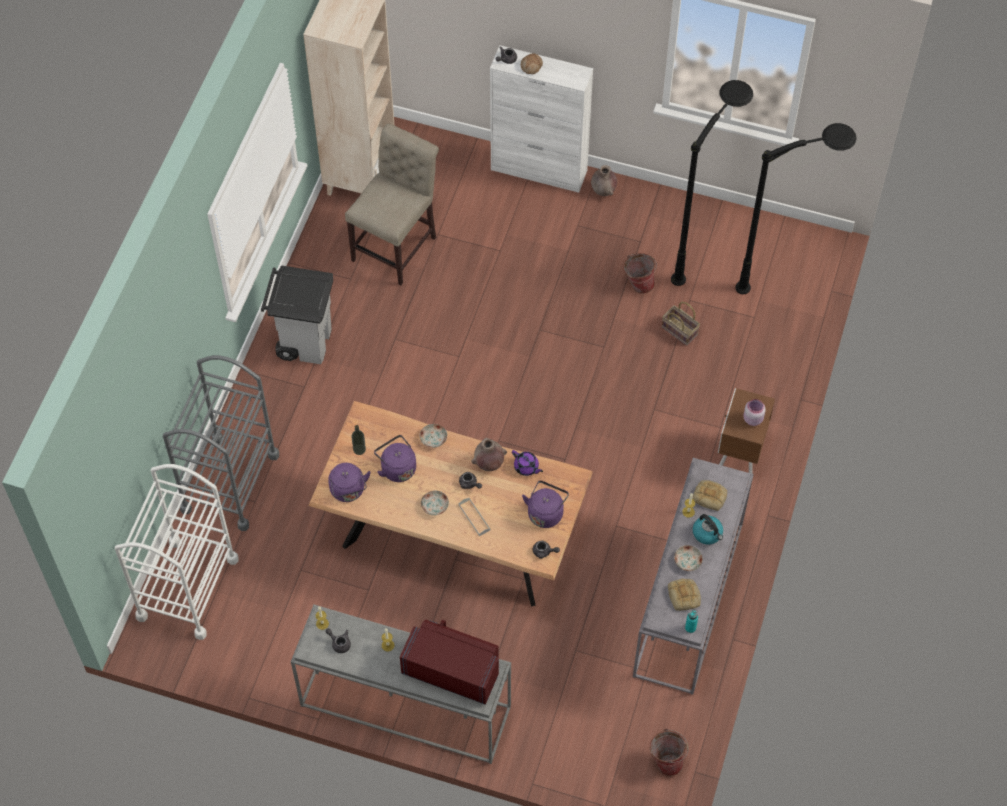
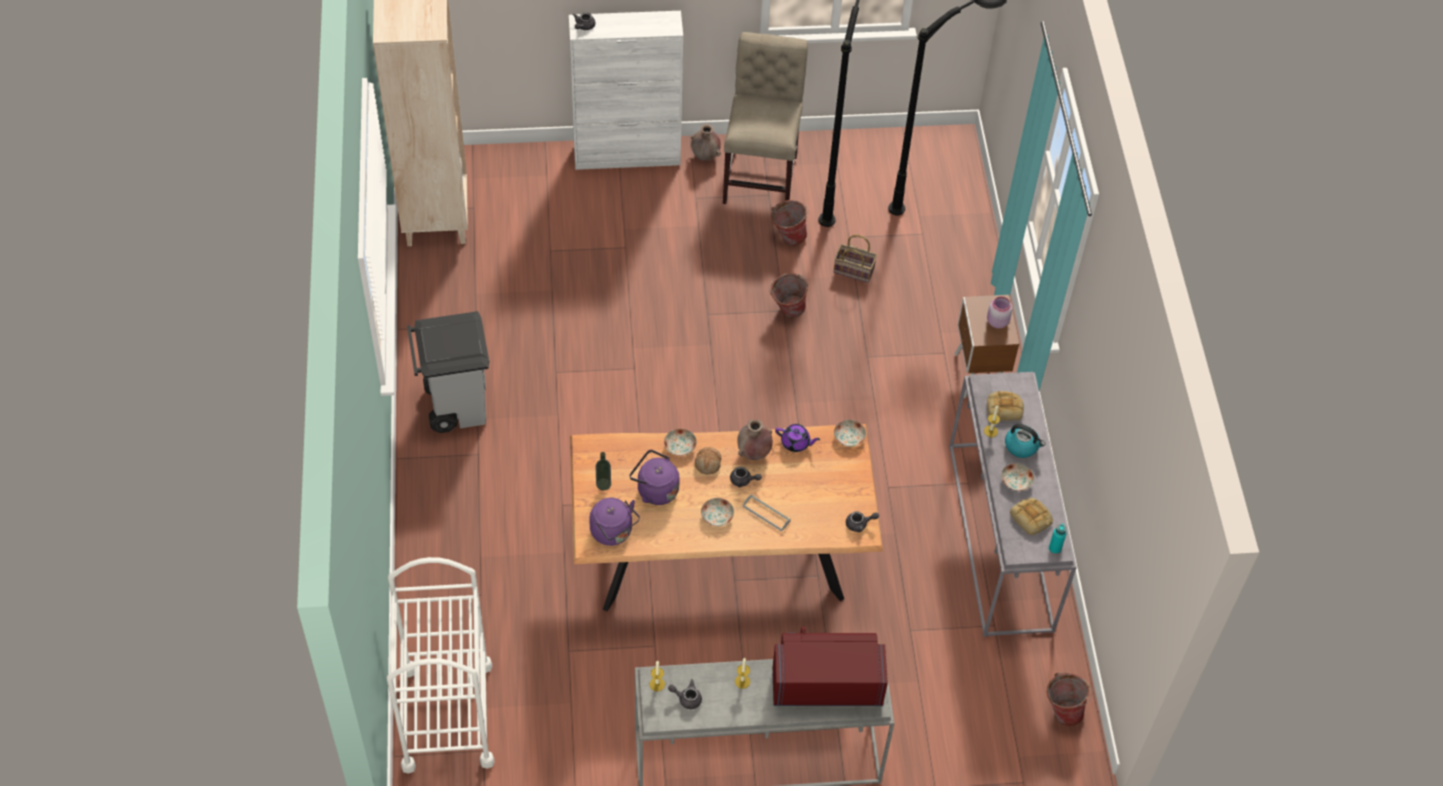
camera: 25 degrees left, 5 degrees down
grey cart [163,355,279,531] -> none
beige chair [345,124,439,285] -> beige chair moved to [723,32,808,204]
bread [521,53,543,74] -> bread moved to [695,447,721,474]
purple kettle [522,481,569,528] -> none
none -> bucket [769,273,808,318]
none -> plate [834,420,866,447]

